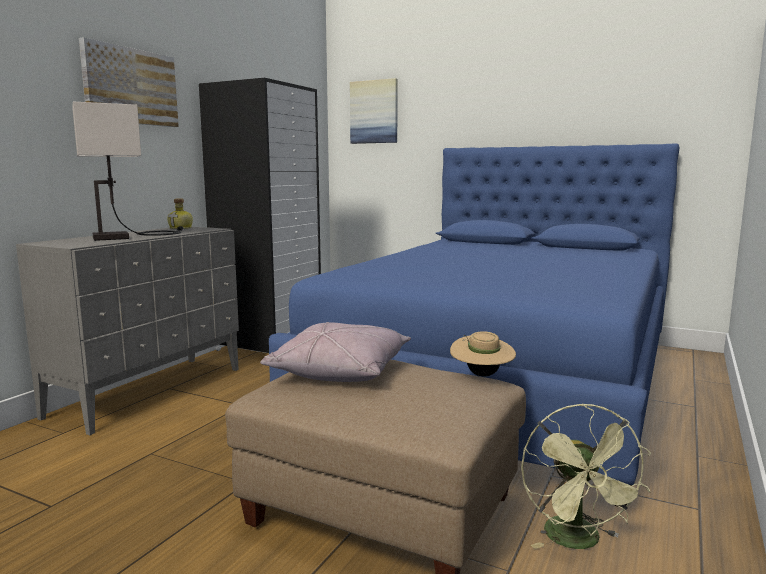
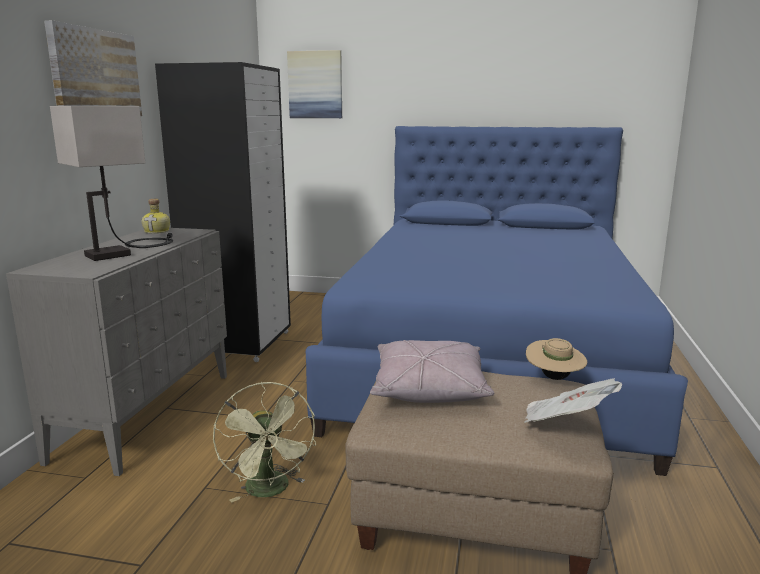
camera: 15 degrees left, 5 degrees up
green fan [521,403,651,549] -> green fan moved to [213,382,316,503]
none -> newspaper [524,378,622,423]

